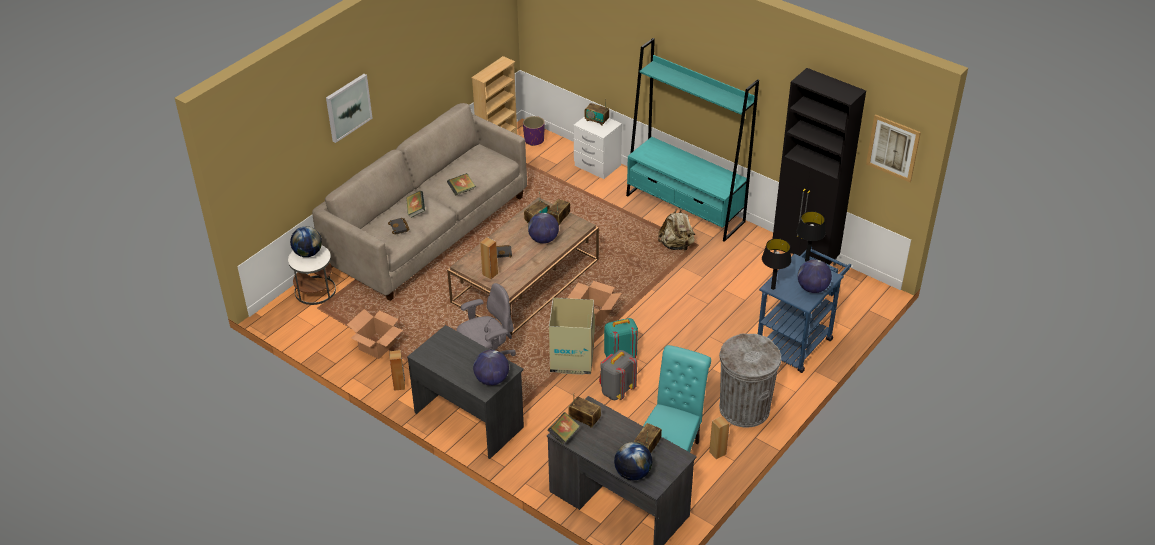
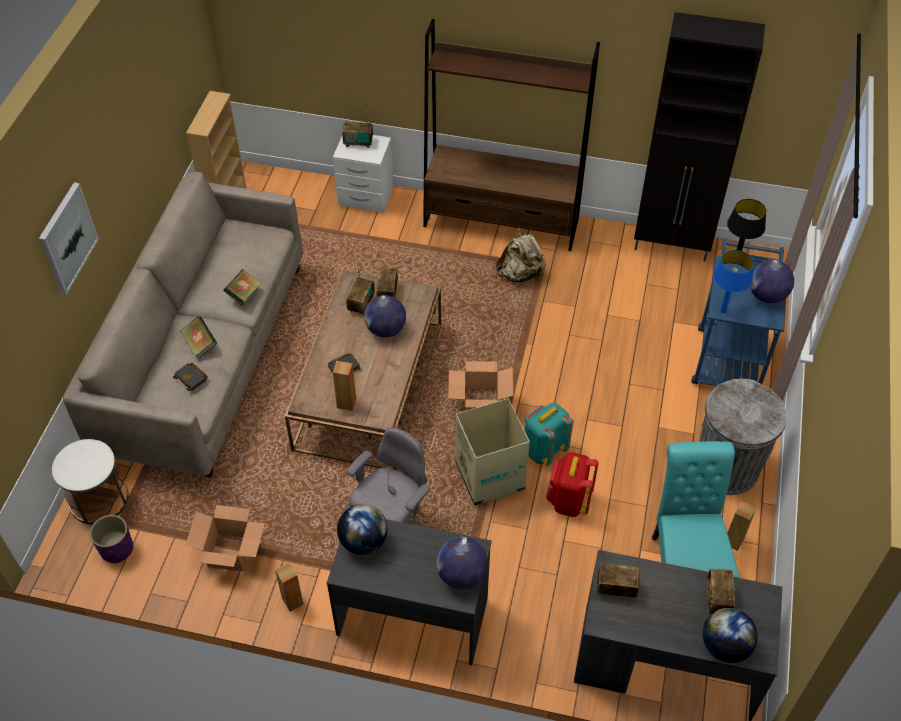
camera: 25 degrees left, 10 degrees up
globe [290,226,322,257] -> globe moved to [337,504,387,555]
purple planter [523,116,545,146] -> purple planter moved to [90,515,133,564]
book [547,412,580,445] -> none
grey backpack [599,350,637,400] -> red backpack [546,452,598,517]
turquoise bookcase [626,38,759,242] -> brown bookcase [423,19,600,251]
black table lamp [762,238,792,290] -> blue table lamp [713,250,754,313]
picture [866,114,921,182] -> none

